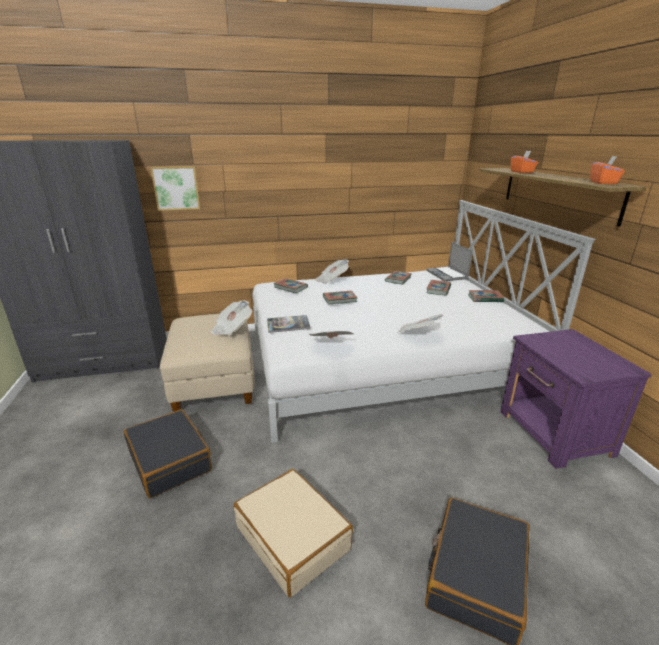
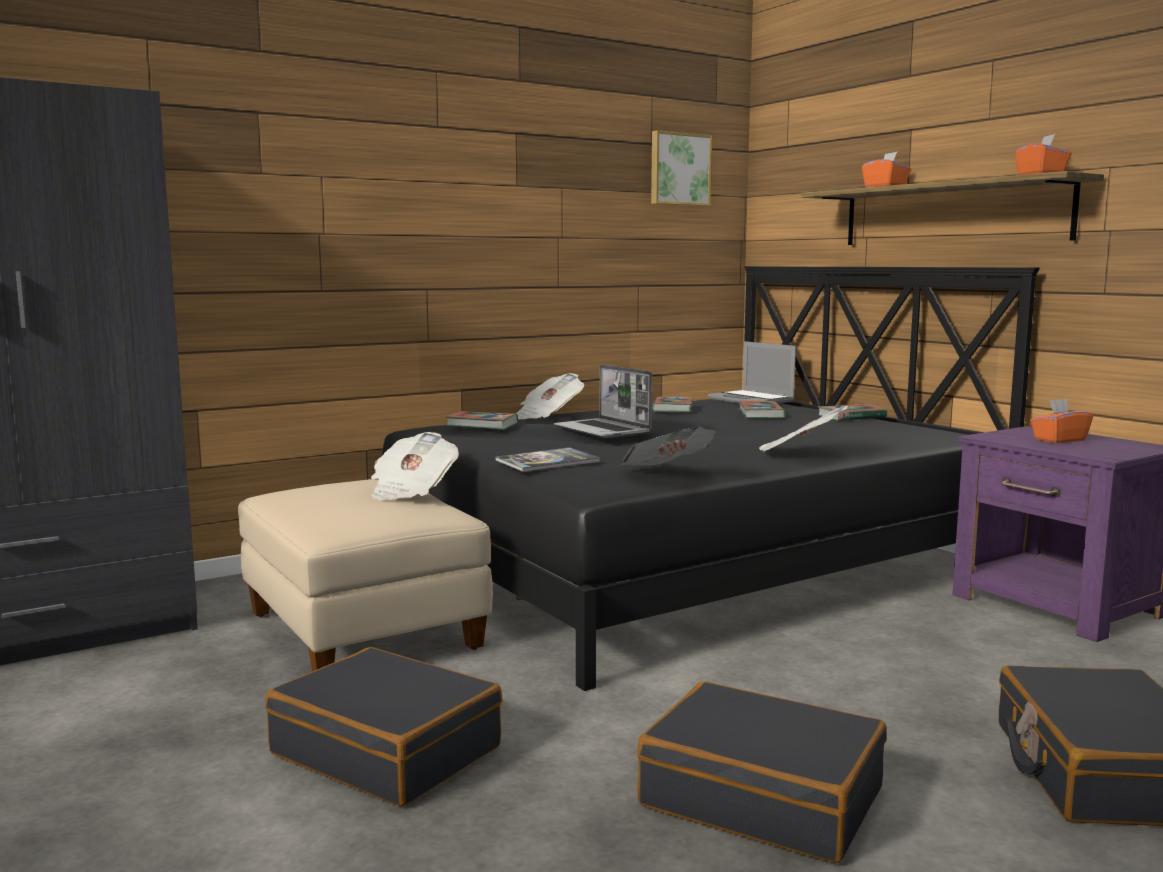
camera: 20 degrees left, 15 degrees down
picture [150,166,200,211] -> picture moved to [651,130,712,206]
beige suitcase [234,469,353,597] -> black suitcase [637,681,887,863]
white bed [253,200,596,443] -> black bed [382,266,1040,691]
book [323,291,357,305] -> laptop [554,364,652,438]
none -> orange tissue box [1030,399,1093,443]

